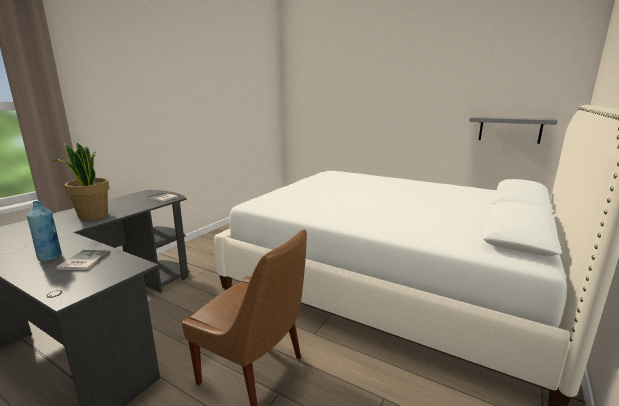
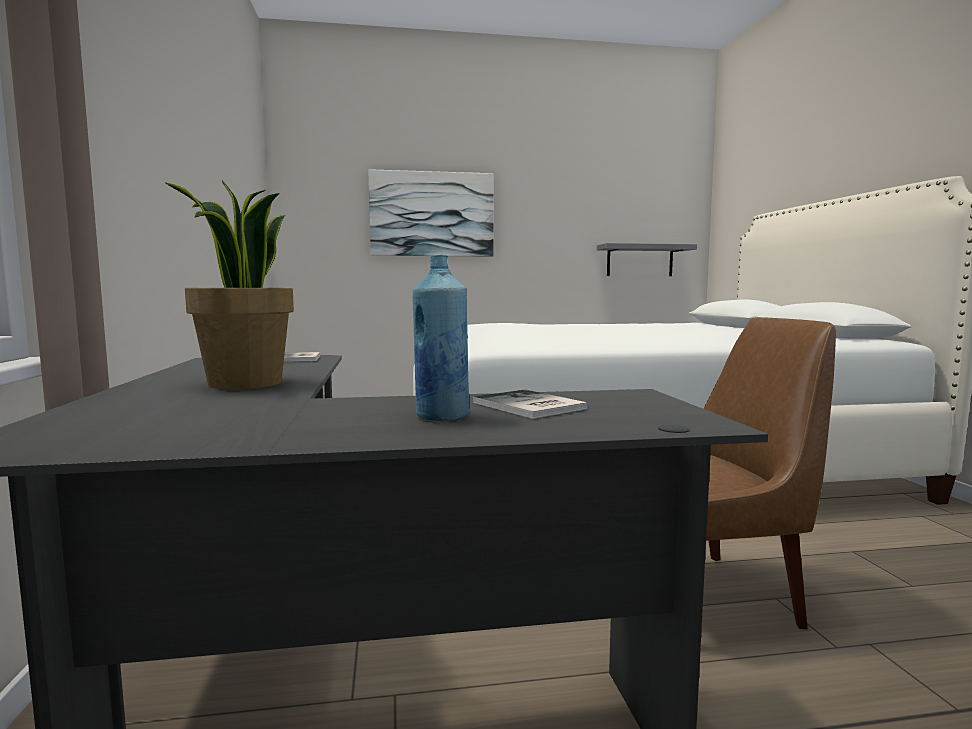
camera: 40 degrees left, 10 degrees down
none -> picture [369,169,494,257]

